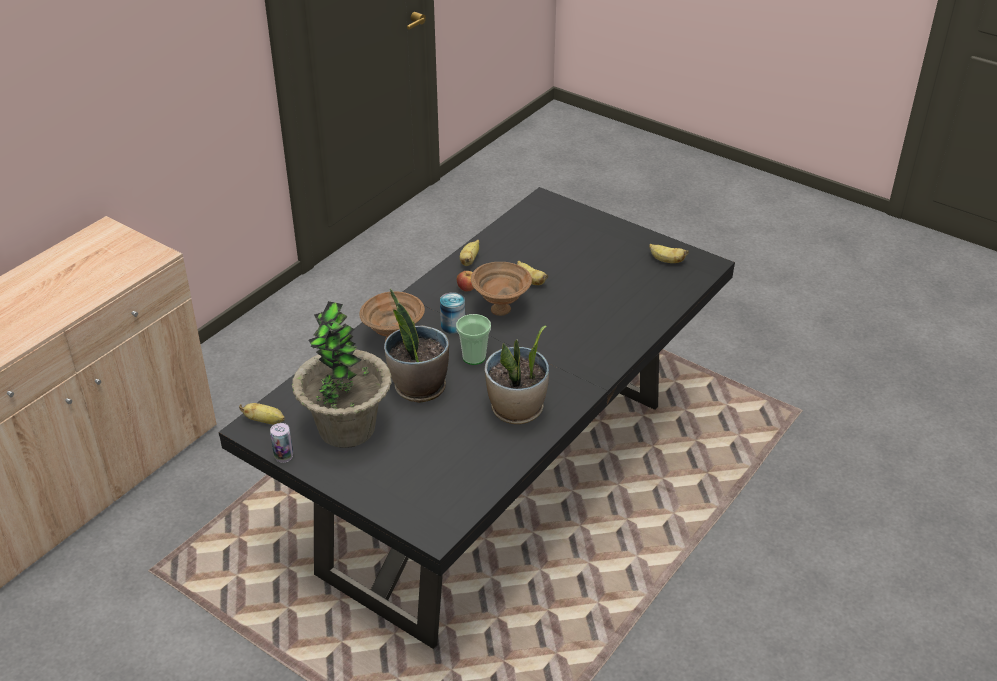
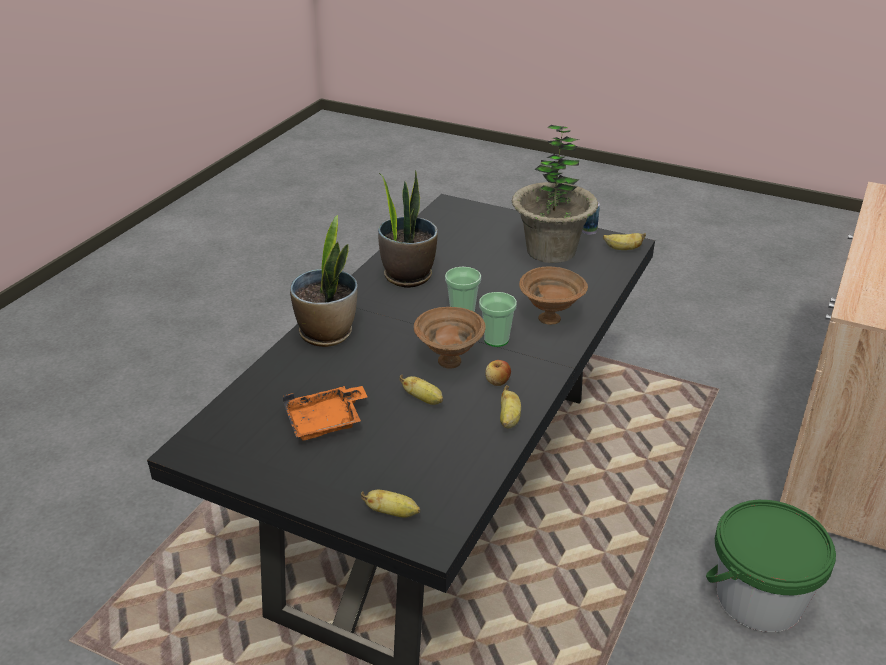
camera: 170 degrees right, 5 degrees down
potted plant [384,288,449,403] -> potted plant moved to [290,215,357,347]
can [440,292,465,334] -> cup [479,292,517,347]
banana [649,244,689,263] -> banana moved to [361,490,420,518]
none -> orange tray [283,386,368,441]
none -> green bucket [706,500,836,632]

